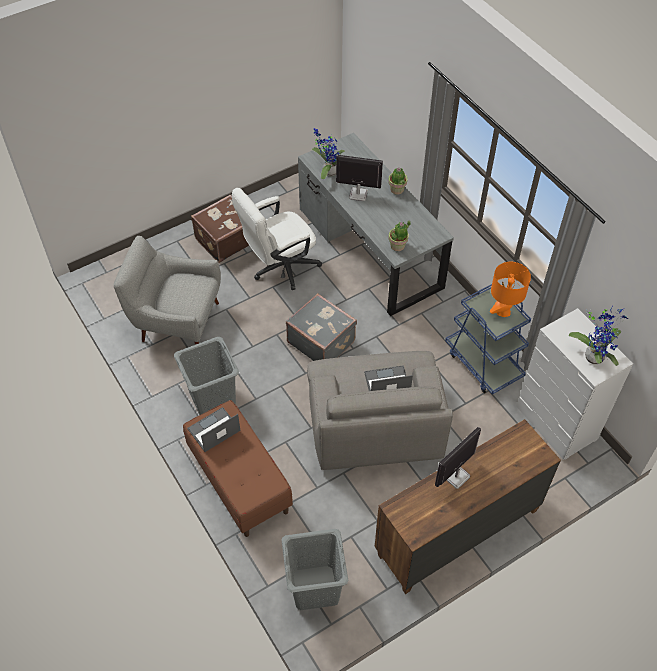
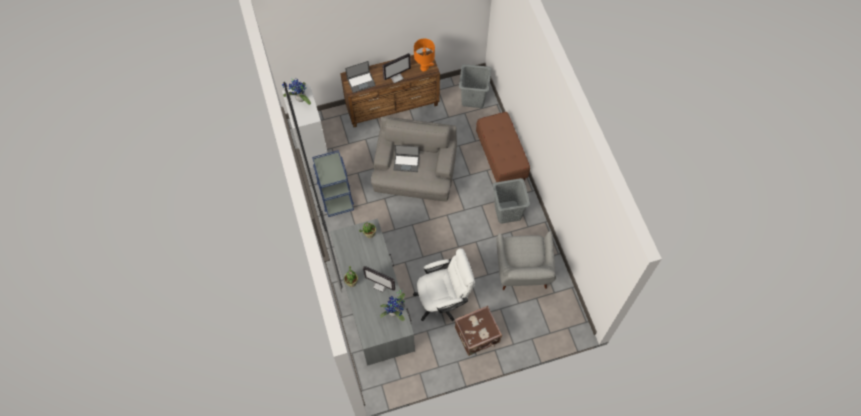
camera: 165 degrees left, 10 degrees up
grey armchair [113,236,221,345] -> grey armchair turned 60 degrees clockwise [496,231,556,290]
laptop [187,407,241,452] -> laptop moved to [345,61,376,93]
grey suitcase [286,293,357,361] -> none
orange table lamp [490,262,531,317] -> orange table lamp moved to [414,39,435,71]

